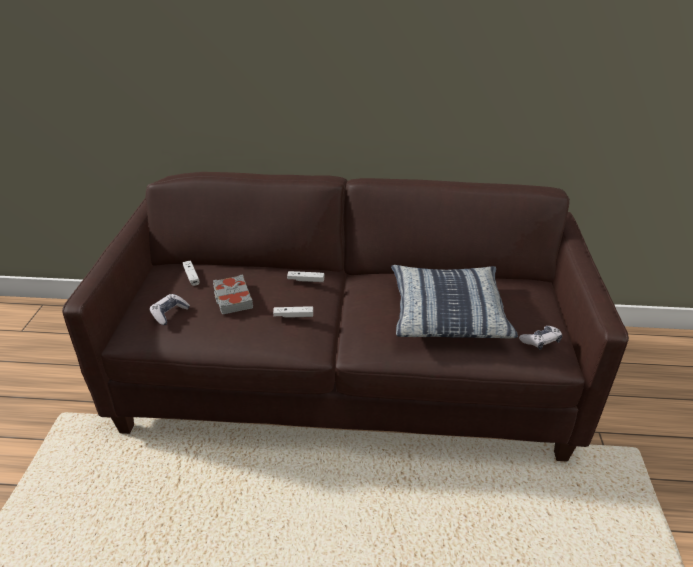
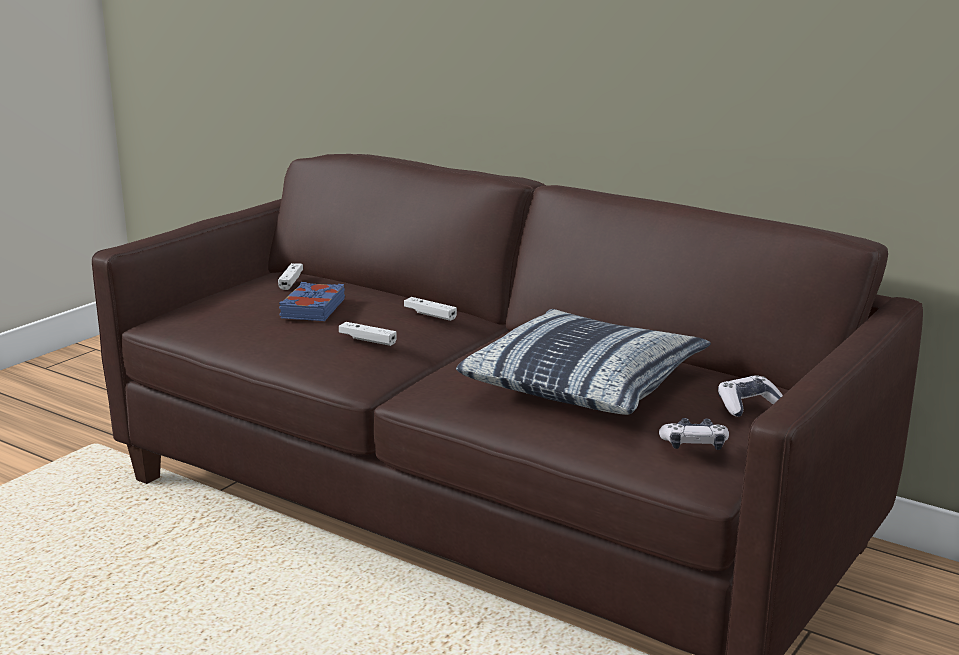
camera: 30 degrees right, 15 degrees down
game controller [150,294,190,325] -> game controller moved to [718,375,783,417]
grey book [213,274,253,315] -> blue book [279,282,345,321]

